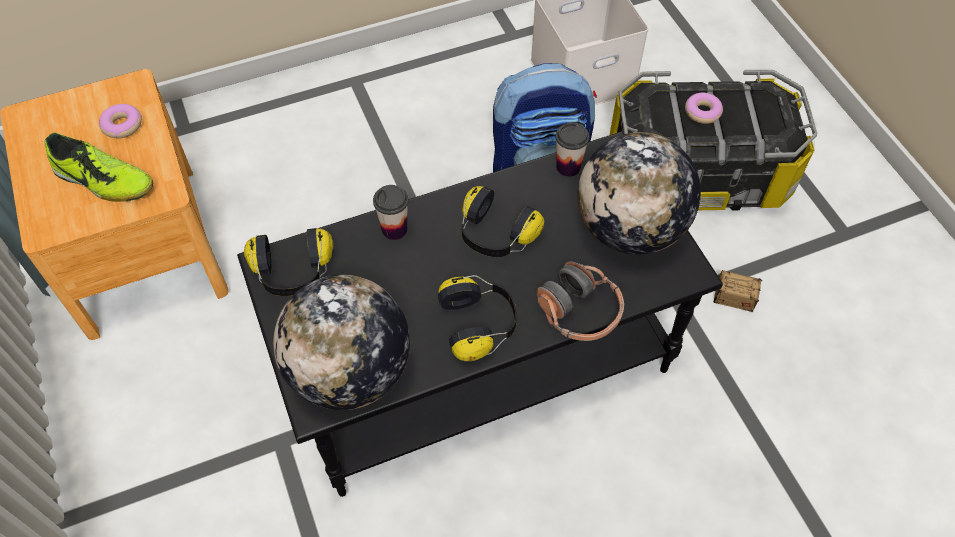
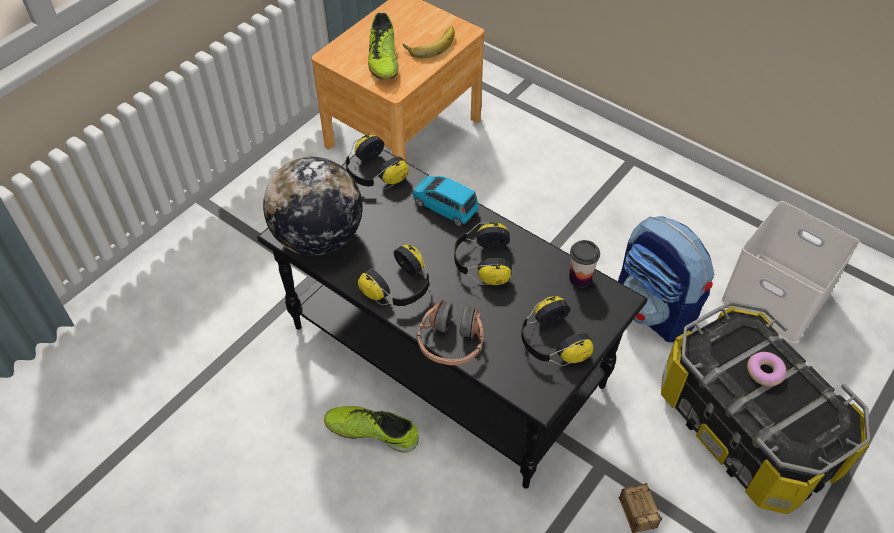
camera: 60 degrees right, 5 degrees down
donut [99,104,142,138] -> banana [403,26,455,59]
cup [373,185,409,240] -> blue toy car [413,175,479,226]
globe [578,132,701,254] -> headphones [521,296,593,366]
none -> shoe [324,406,419,453]

